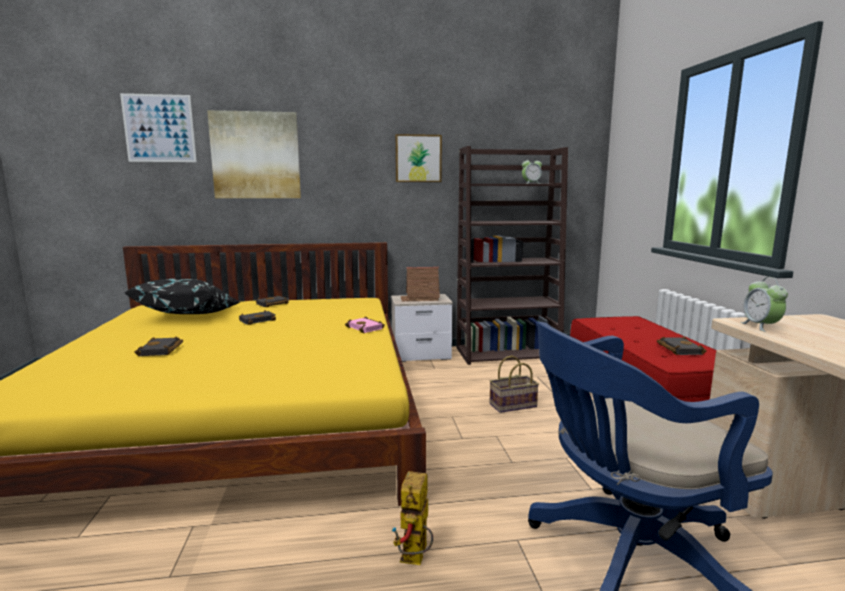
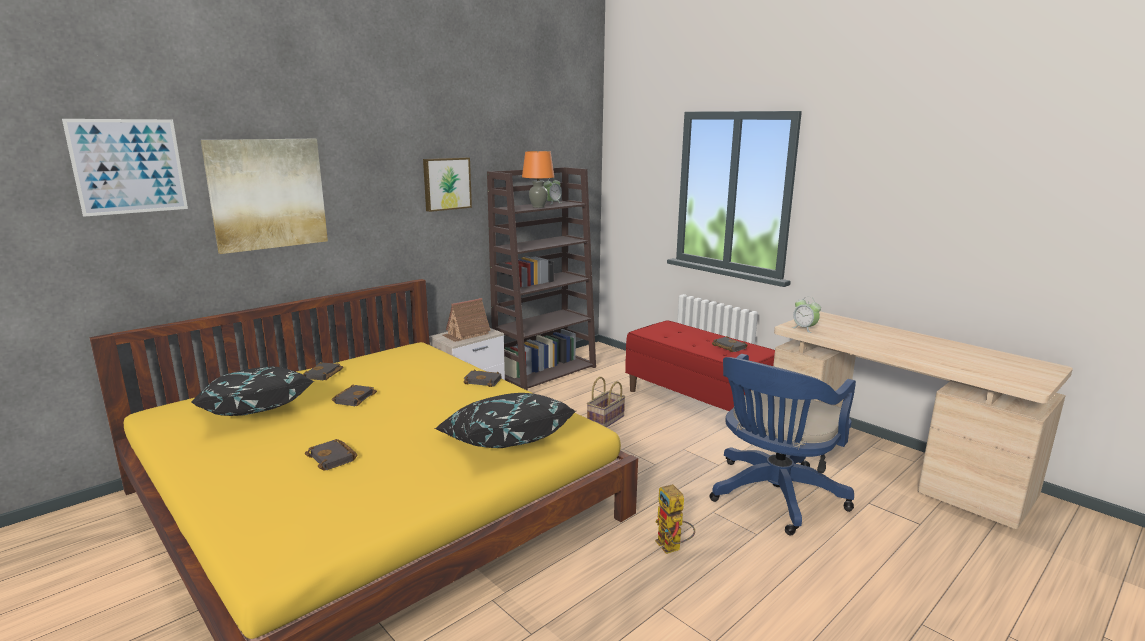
camera: 35 degrees left, 5 degrees up
pink book [345,316,385,333] -> black book [463,369,501,387]
none -> black pillow [435,393,576,448]
none -> orange table lamp [522,151,554,208]

